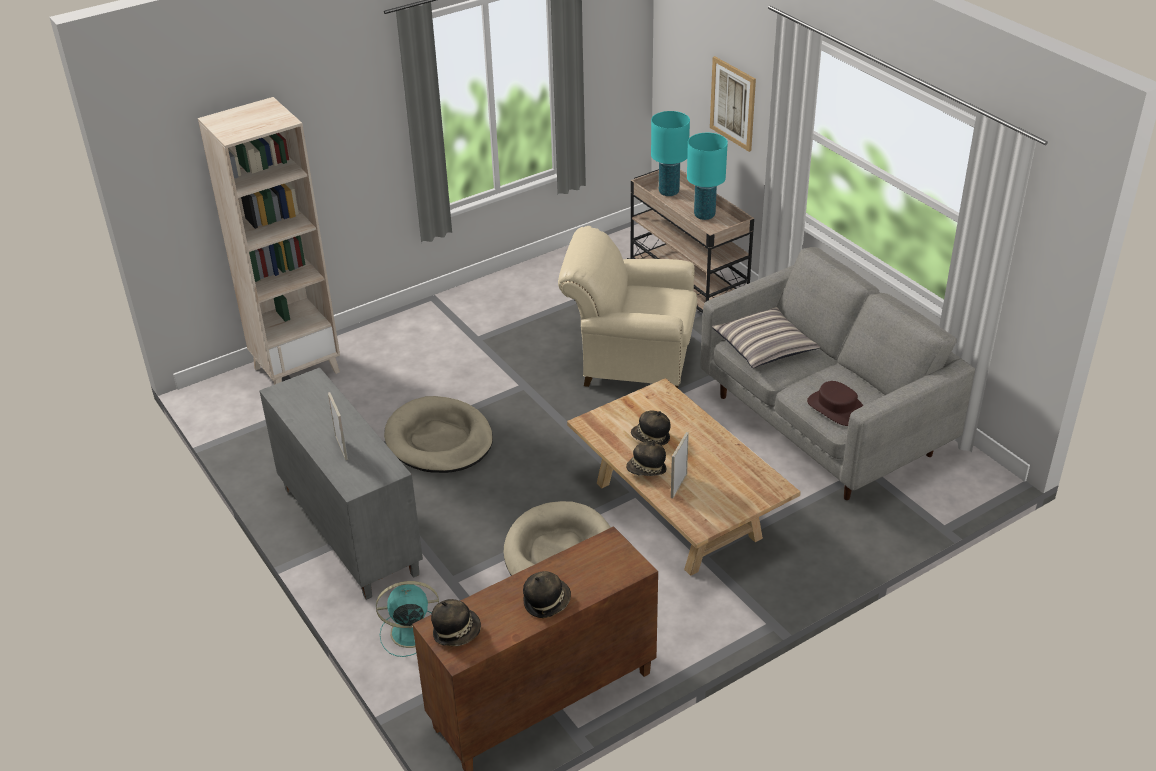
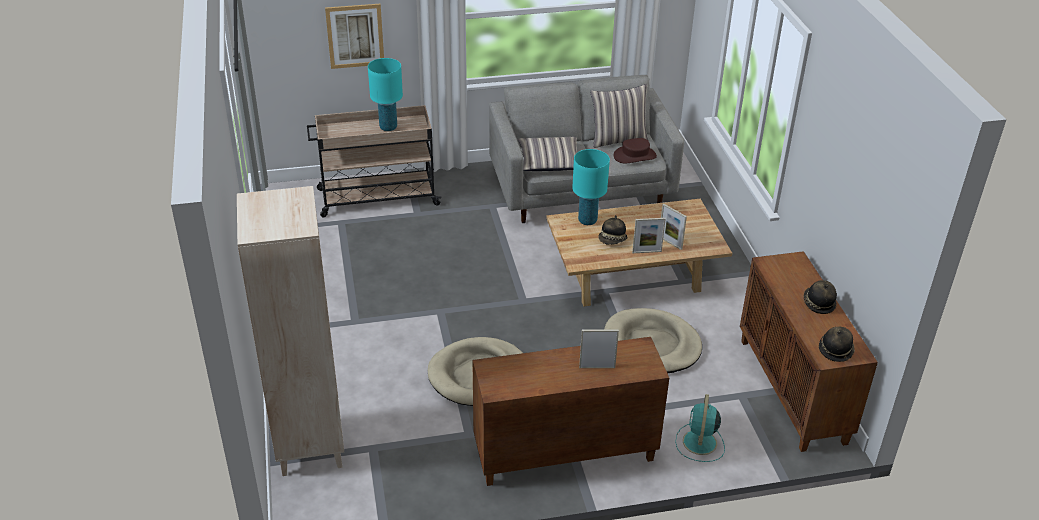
camera: 70 degrees left, 0 degrees up
grey cabinet [259,368,423,600] -> brown cabinet [472,337,669,486]
beige armchair [558,226,697,388] -> none
hat [626,440,666,476] -> picture frame [632,218,666,253]
turquoise table lamp [651,111,690,196] -> turquoise table lamp moved to [572,149,610,225]
none -> pillow [590,84,649,148]

